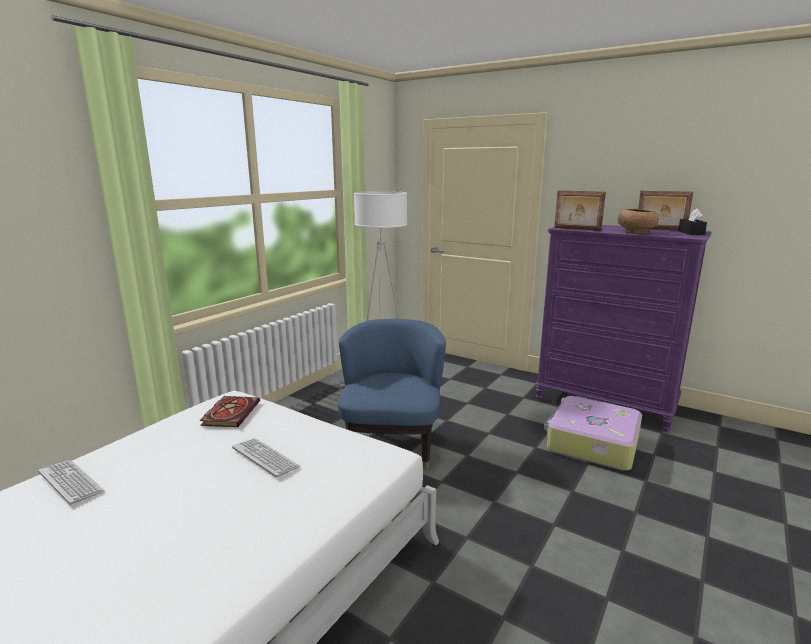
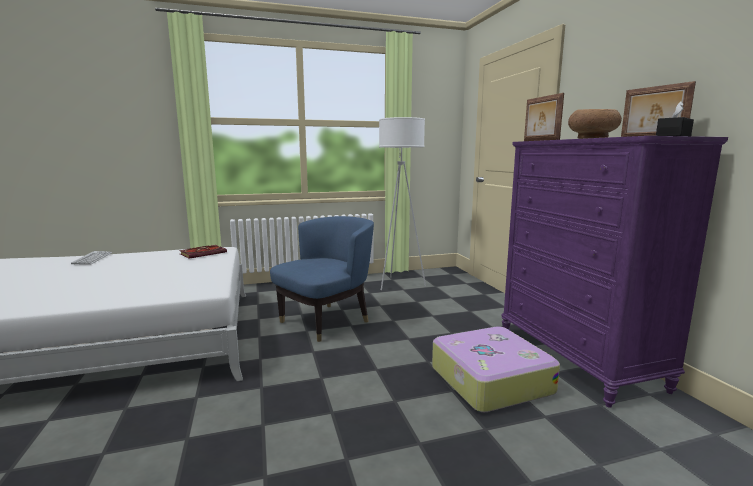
camera: 40 degrees right, 5 degrees down
keyboard [232,438,301,478] -> none

